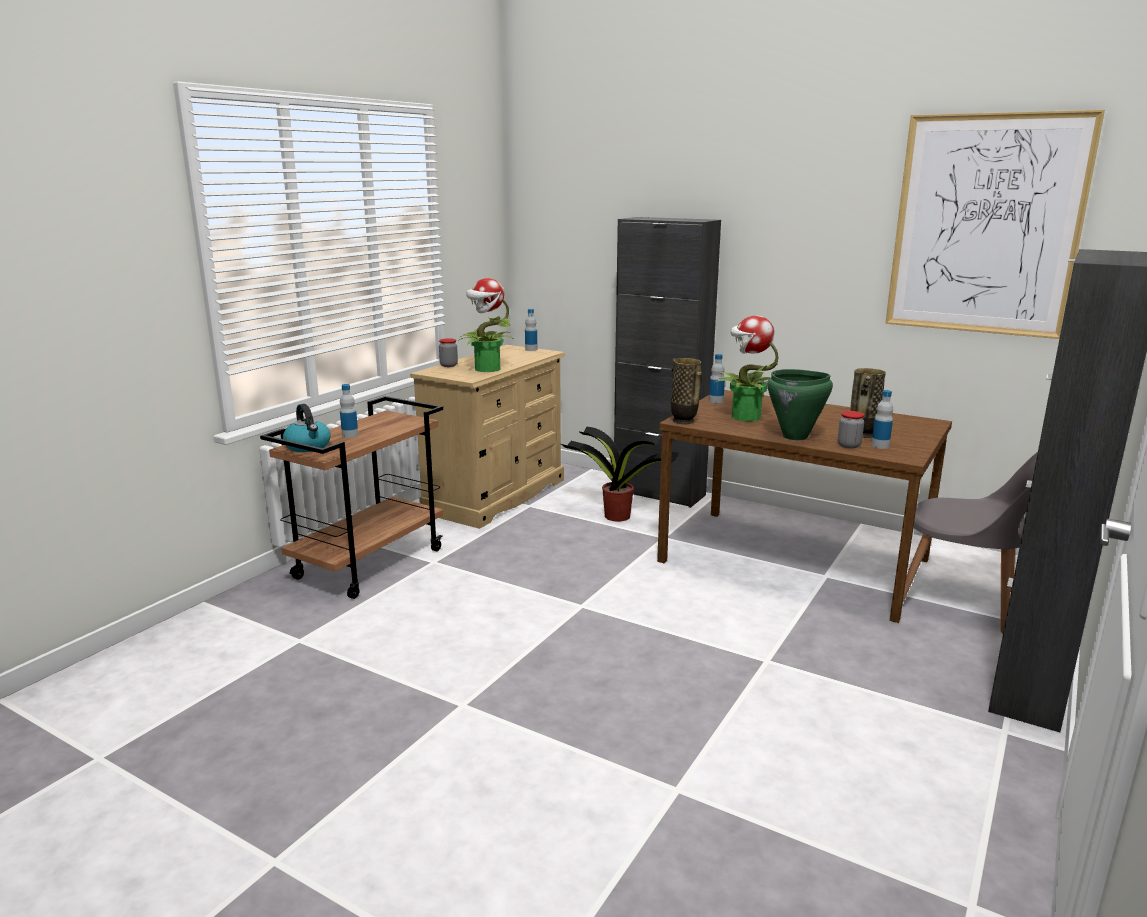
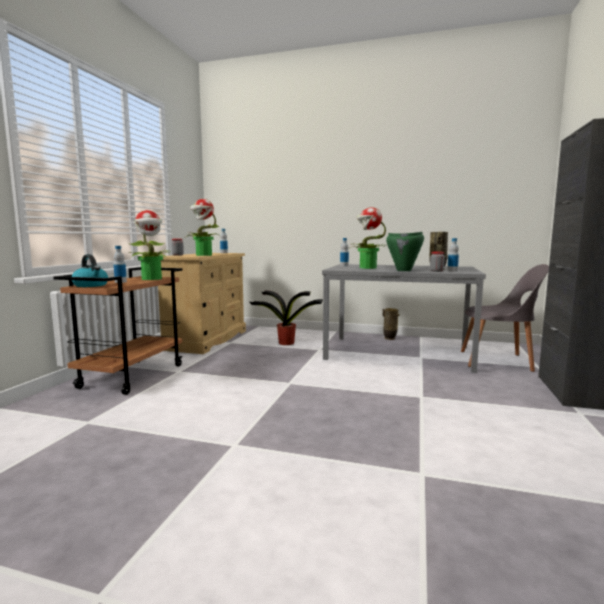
camera: 15 degrees left, 10 degrees down
black cabinet [614,217,721,508] -> none
brown dining table [657,390,952,623] -> grey dining table [322,264,486,373]
vase [671,358,702,424] -> vase moved to [382,308,400,340]
picture [885,110,1105,339] -> none
none -> potted plant [129,210,170,280]

